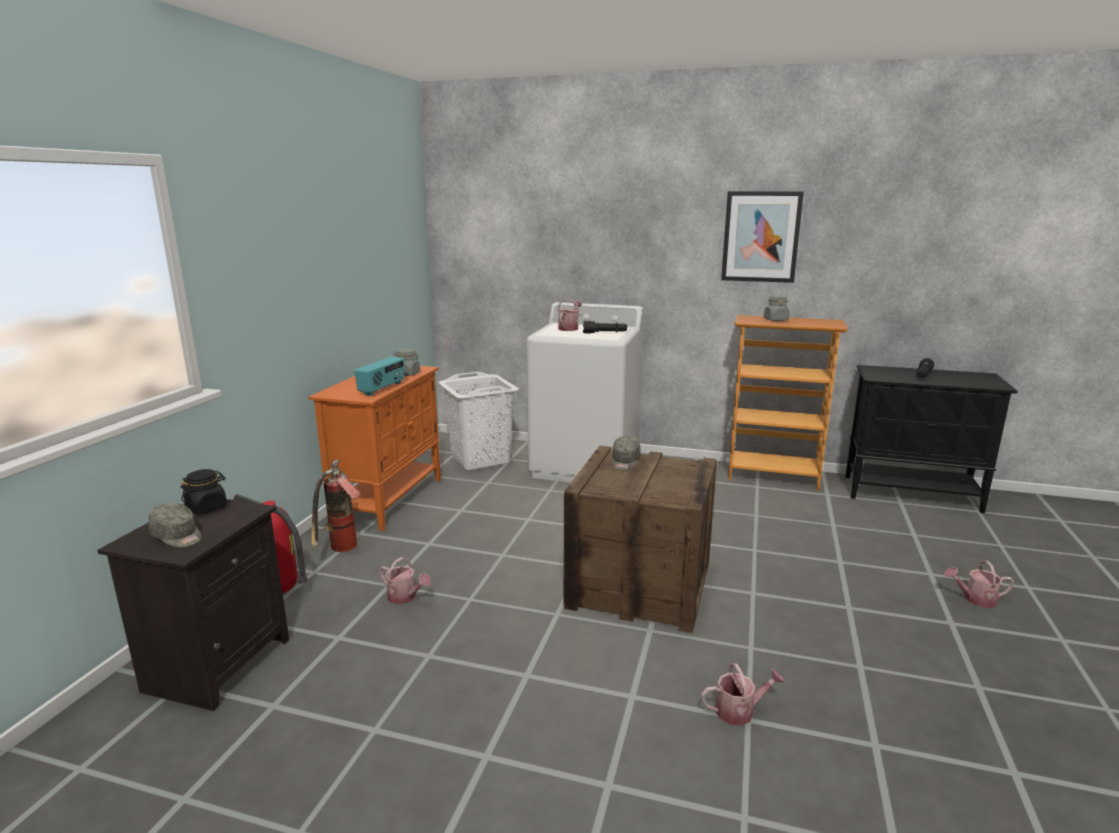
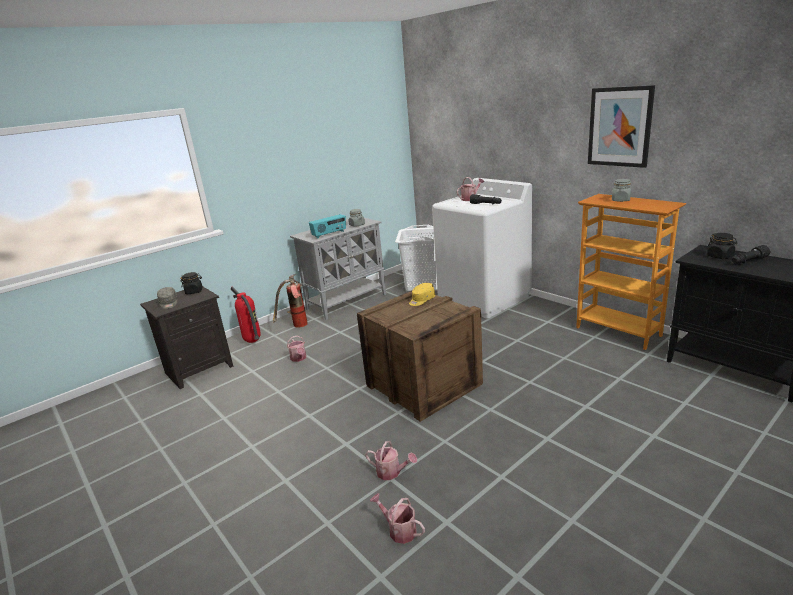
camera: 35 degrees right, 5 degrees up
orange cabinet [308,366,441,531] -> grey cabinet [290,218,386,320]
grey cap [612,436,641,470] -> yellow cap [409,283,435,306]
watering can [945,560,1014,608] -> watering can moved to [370,493,425,544]
none -> black jar [707,233,737,259]

